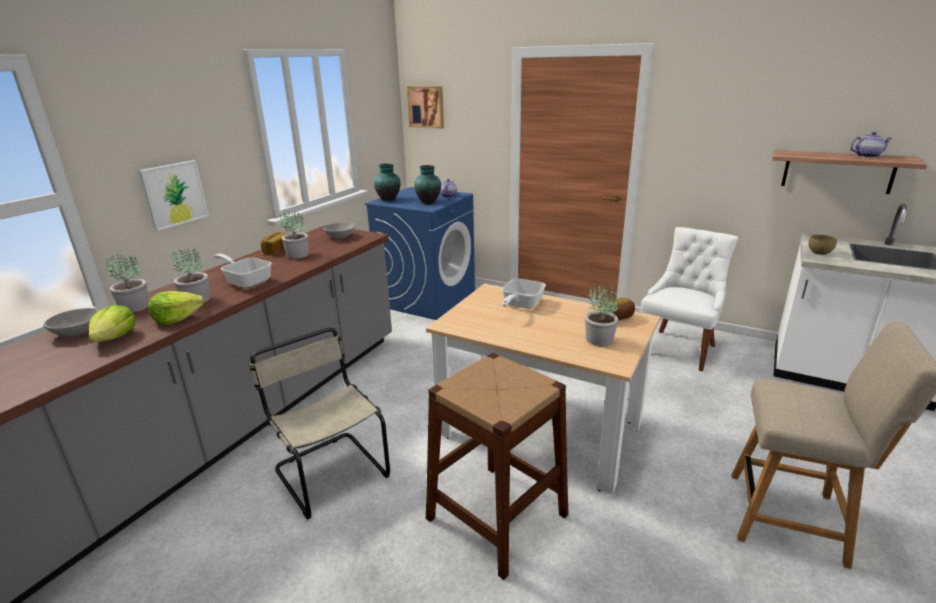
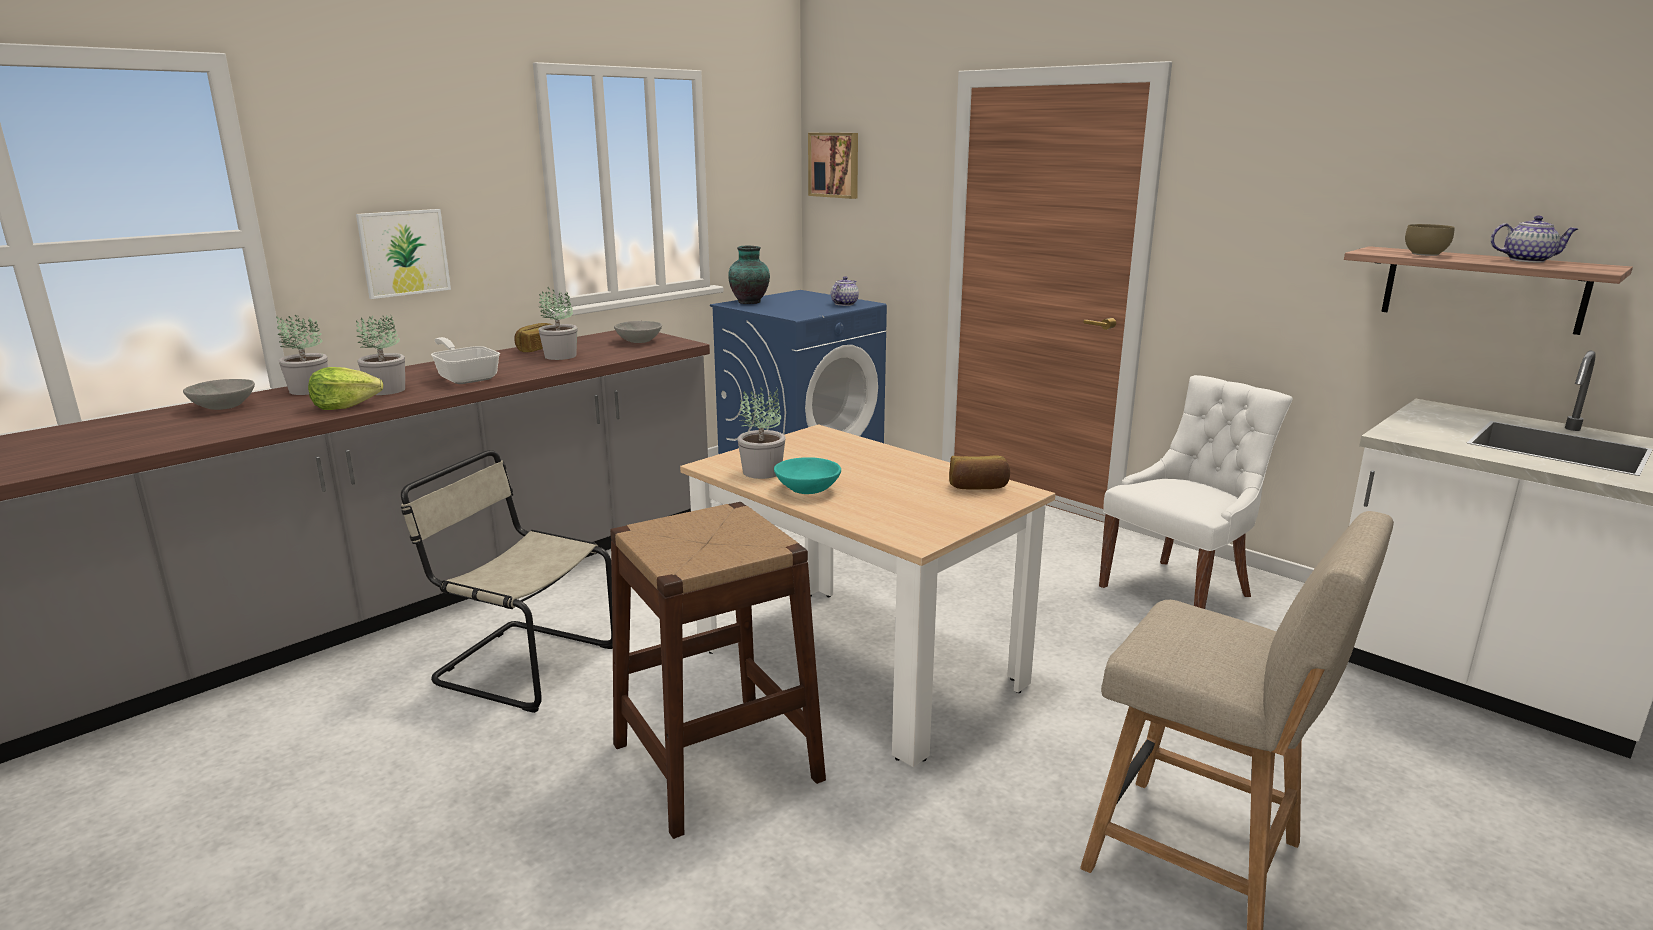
camera: 15 degrees right, 5 degrees down
lettuce [89,305,136,342] -> none
beige chair [250,327,390,519] -> beige chair turned 45 degrees counterclockwise [401,450,613,713]
vase [414,165,441,204] -> none
frying pan [501,278,546,309] -> none
potted plant [585,283,618,346] -> potted plant moved to [737,387,786,479]
brown bowl [809,234,837,255] -> brown bowl moved to [1405,224,1455,256]
none -> turquoise bowl [774,457,841,494]

